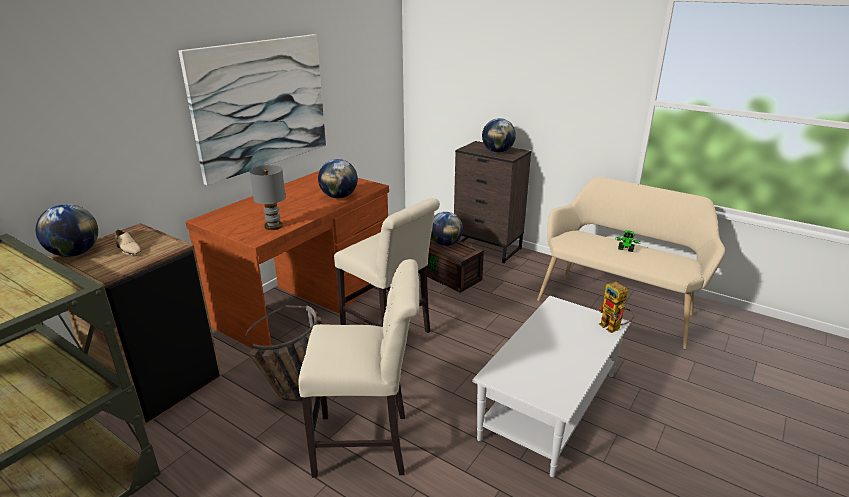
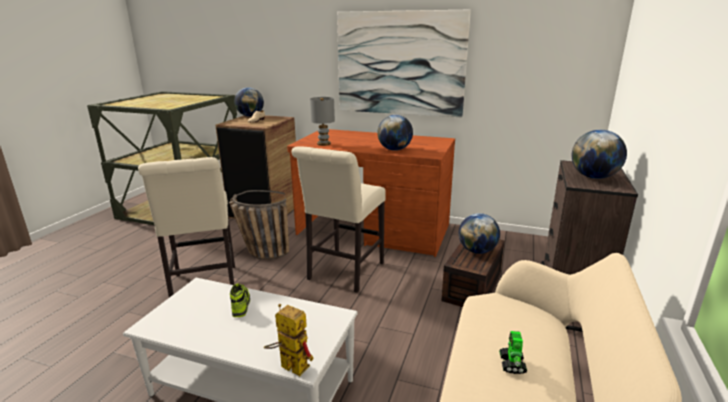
camera: 75 degrees right, 5 degrees down
toy robot [598,281,635,333] -> toy robot turned 75 degrees clockwise [264,304,314,376]
none -> shoe [230,284,250,317]

